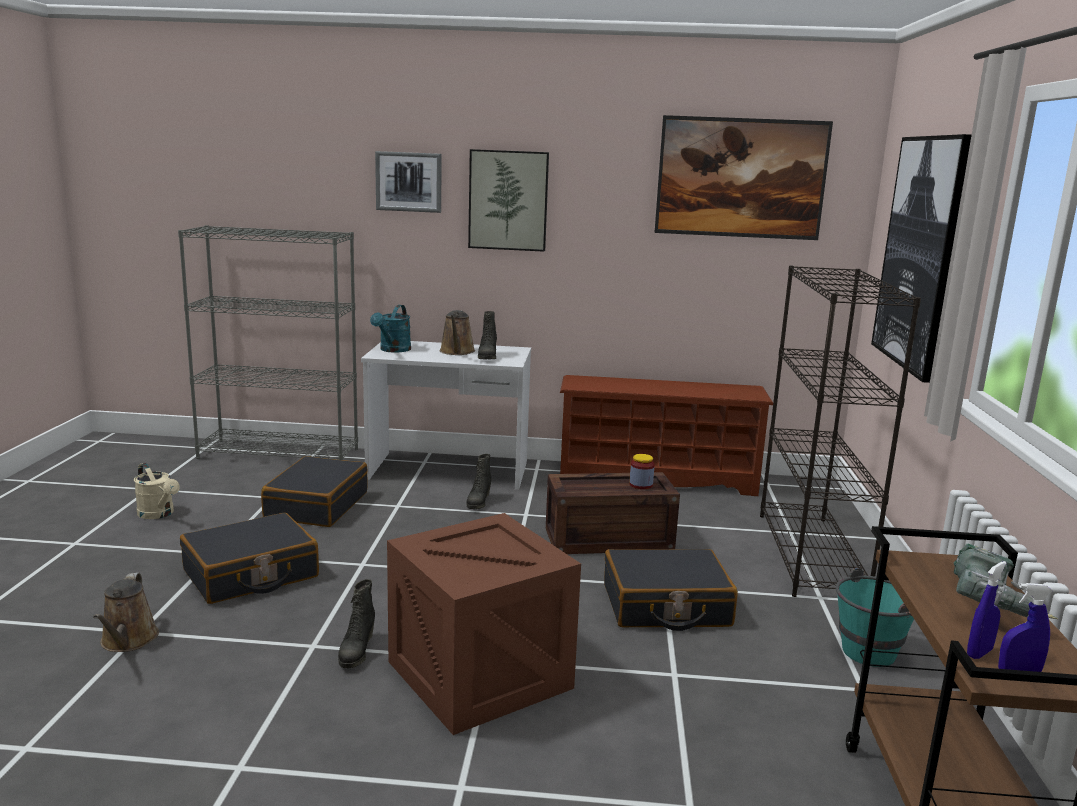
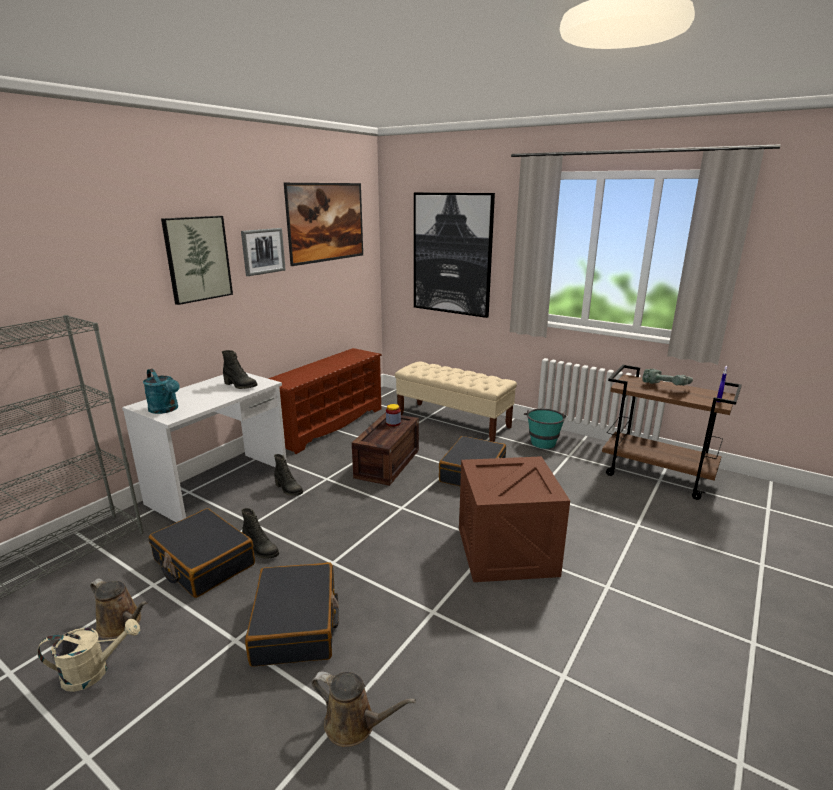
camera: 60 degrees left, 5 degrees up
black boot [338,579,375,669] -> black boot moved to [241,508,279,559]
picture [375,151,442,213] -> picture moved to [241,228,286,276]
brown watering can [440,310,475,355] -> brown watering can moved to [90,579,147,639]
black bookcase [760,266,921,597] -> beige bench [395,362,517,442]
blue spray bottle [967,561,1007,659] -> none

